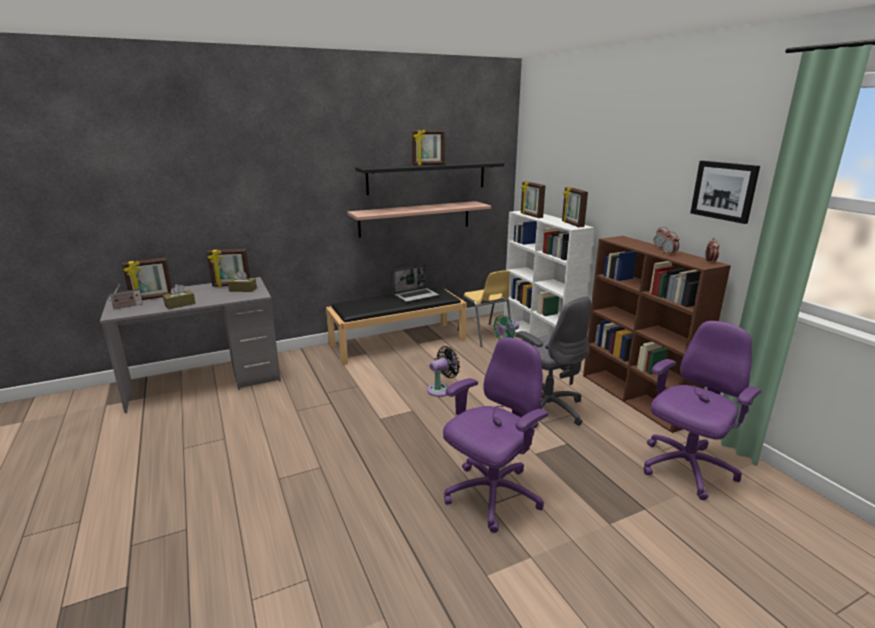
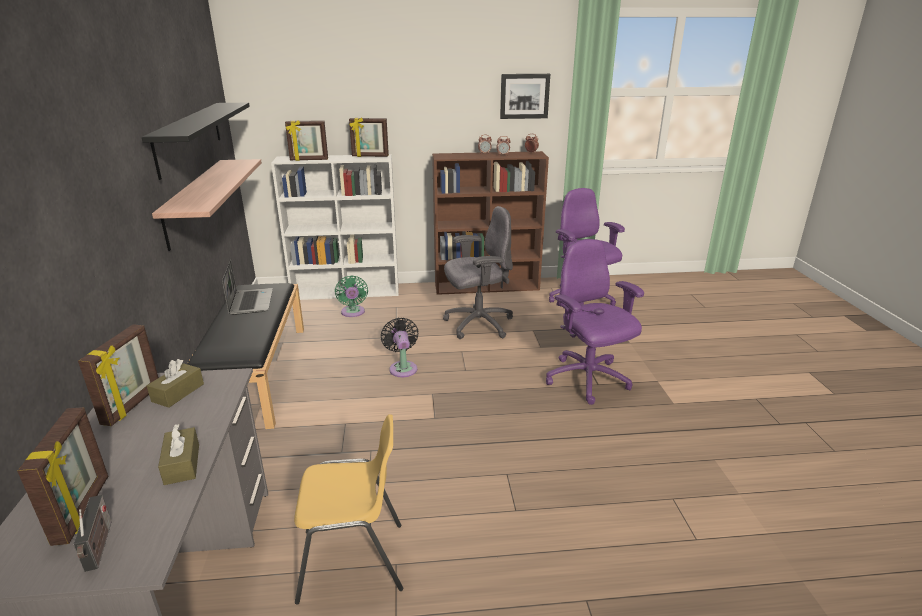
camera: 70 degrees left, 5 degrees up
picture frame [412,129,445,165] -> none
yellow chair [458,270,511,347] -> yellow chair moved to [294,414,403,605]

